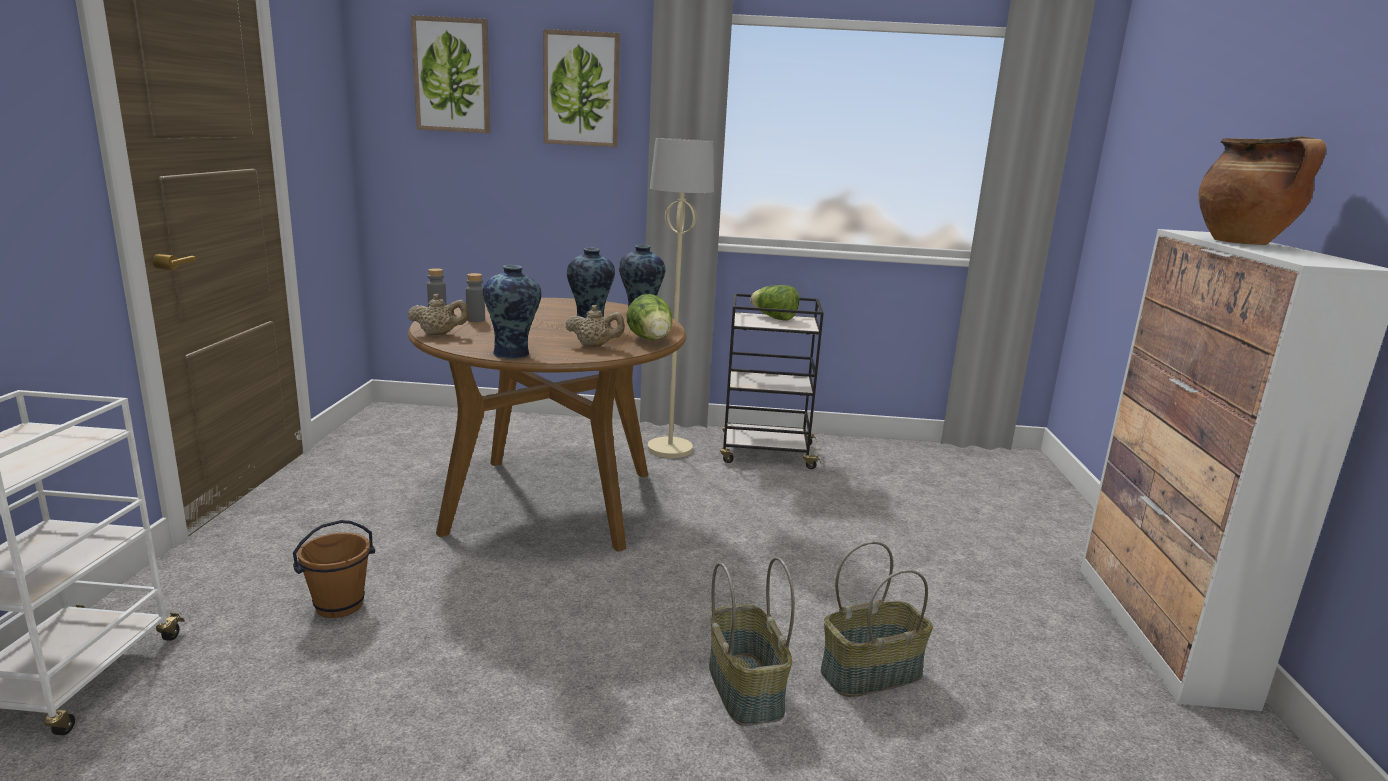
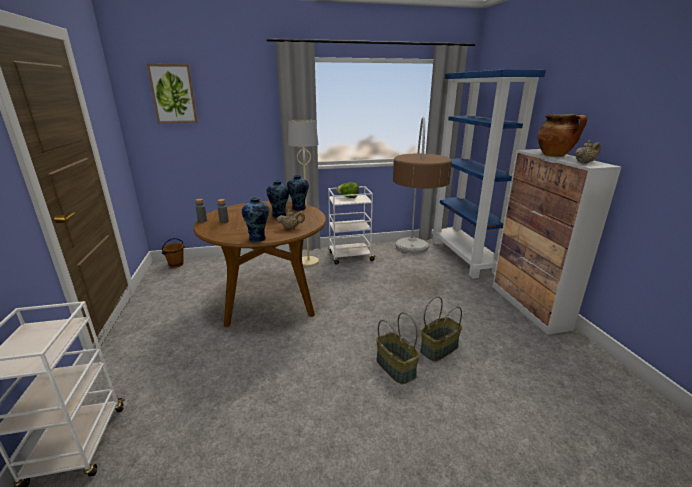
camera: 15 degrees left, 5 degrees up
brown bucket [293,520,375,618] -> brown bucket moved to [162,238,185,268]
beige teapot [408,294,469,336] -> beige teapot moved to [575,140,601,163]
picture [543,29,620,147] -> none
lettuce [626,294,672,340] -> none
black cart [720,293,824,469] -> white cart [328,186,376,265]
none -> floor lamp [393,117,452,254]
none -> blue bookcase [431,70,546,279]

